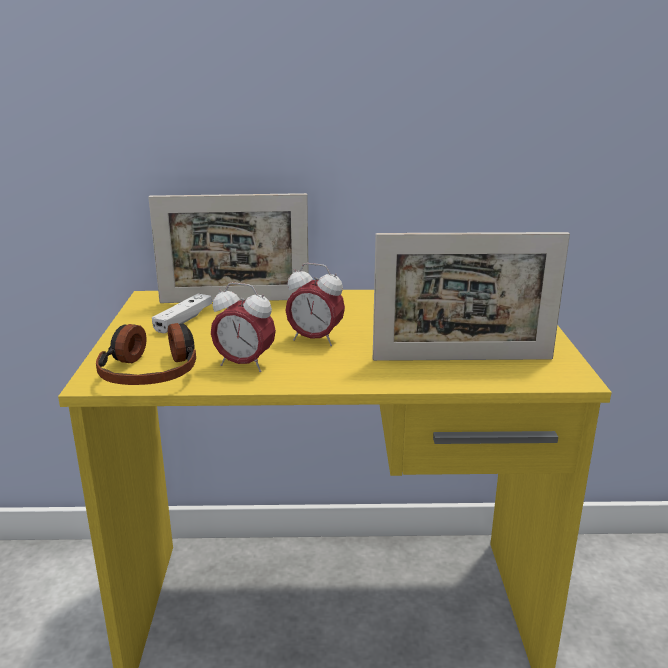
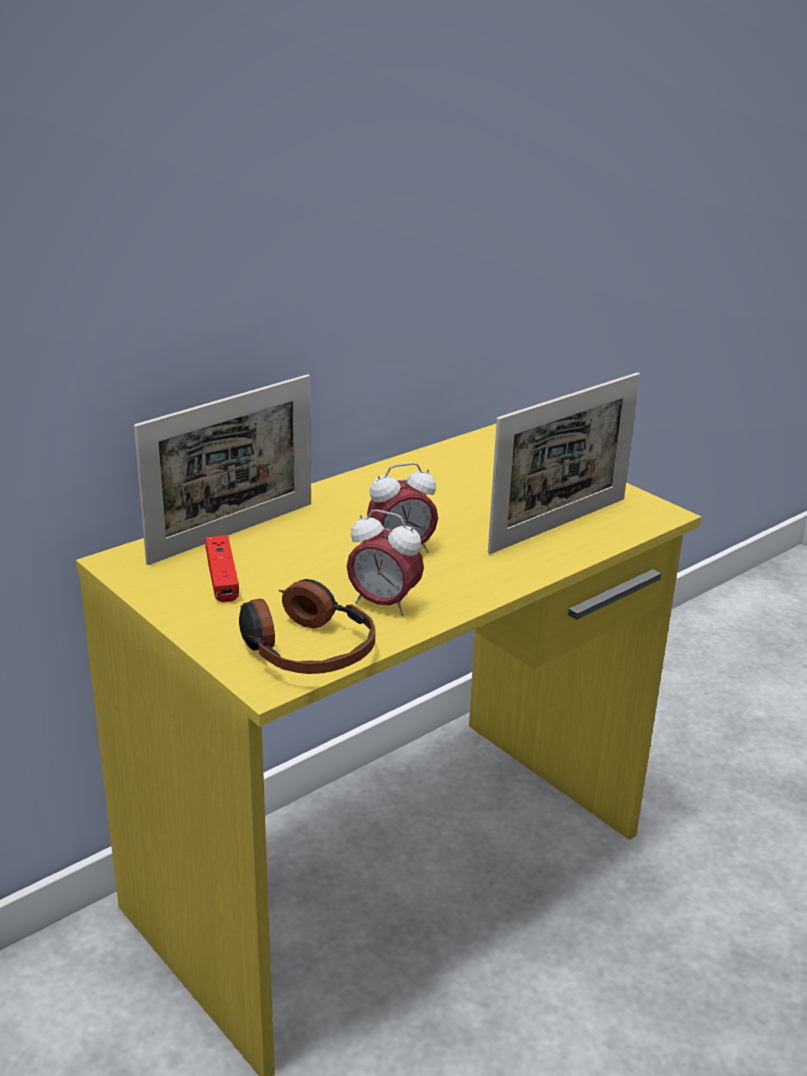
camera: 40 degrees left, 5 degrees up
white game controller [152,293,212,334] -> red game controller [205,535,239,602]
alarm clock [211,282,276,372] -> alarm clock turned 45 degrees clockwise [347,509,424,616]

